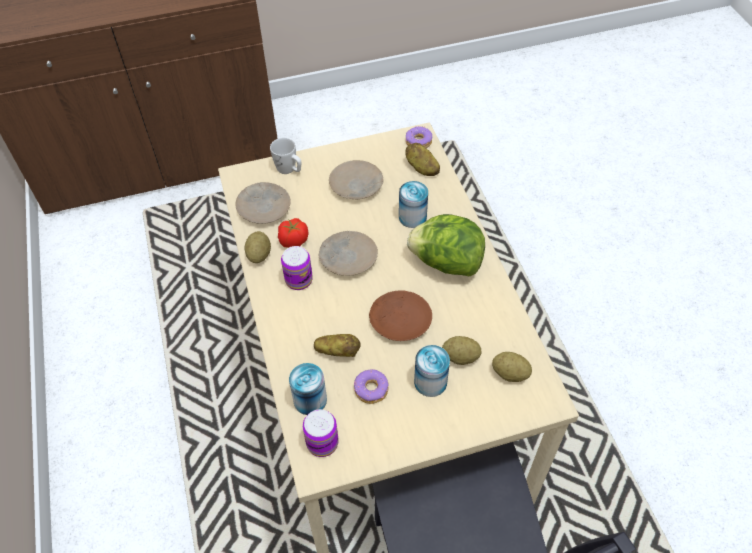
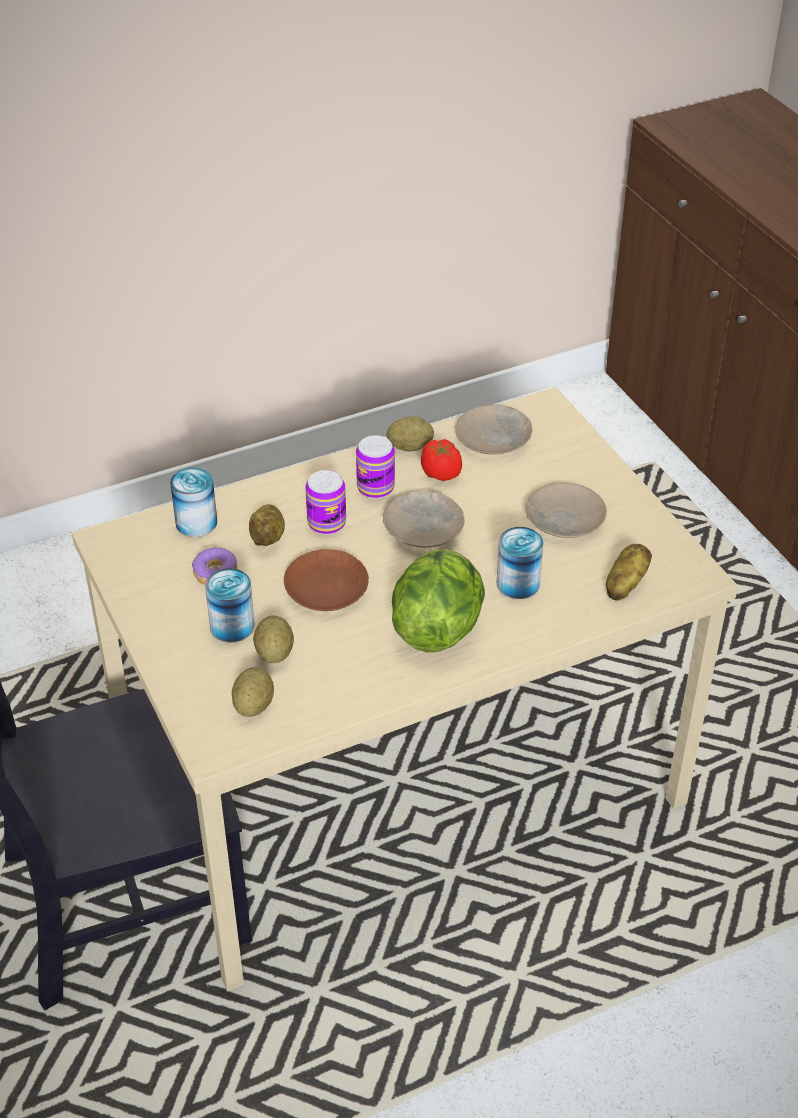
camera: 80 degrees right, 10 degrees down
white mug [270,138,302,174] -> none
can [303,409,339,457] -> can moved to [306,470,346,535]
donut [406,126,433,148] -> none

